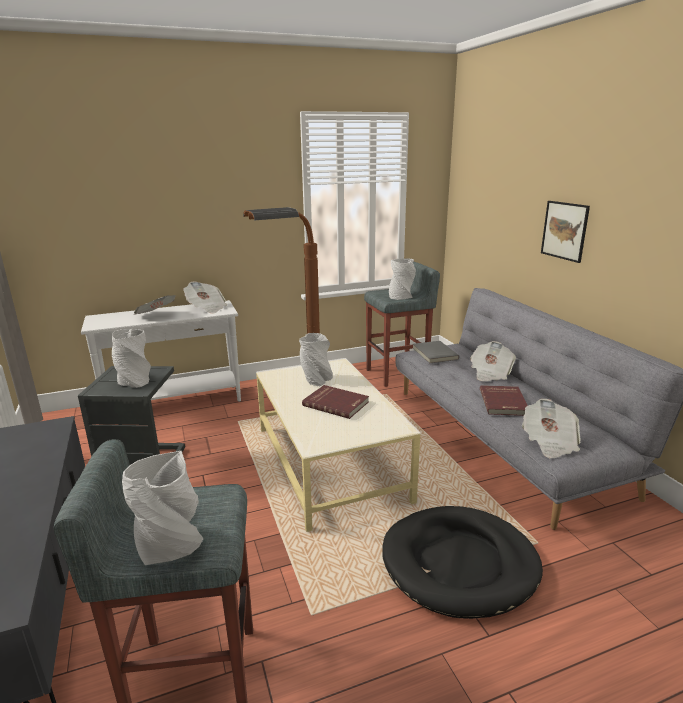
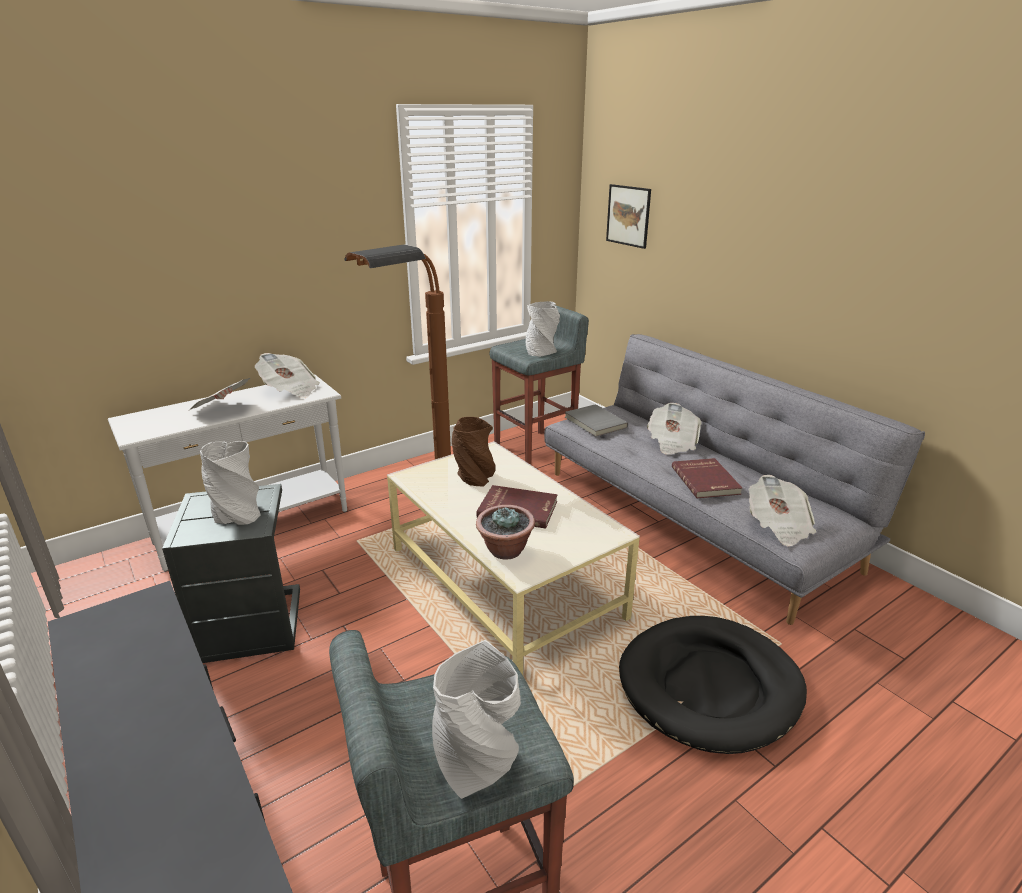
camera: 15 degrees left, 5 degrees up
grey vase [299,333,333,386] -> brown vase [452,417,496,487]
picture [541,201,590,263] -> picture moved to [606,184,651,249]
none -> potted plant [476,505,535,559]

